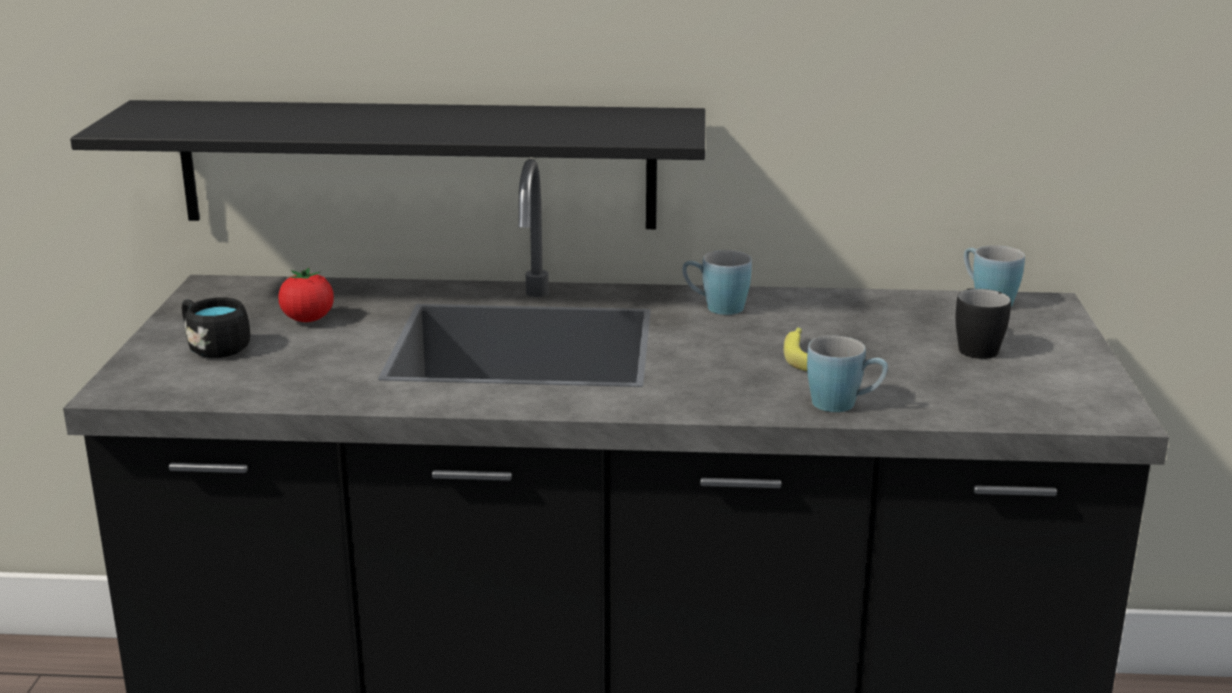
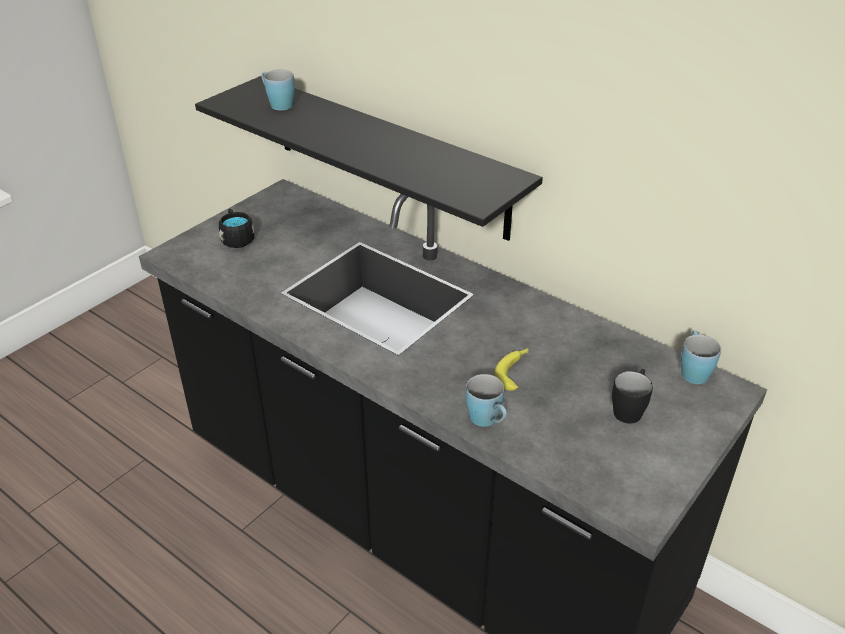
camera: 35 degrees right, 15 degrees up
tomato [278,267,334,322] -> none
blue mug [682,250,752,315] -> blue mug moved to [262,70,295,111]

